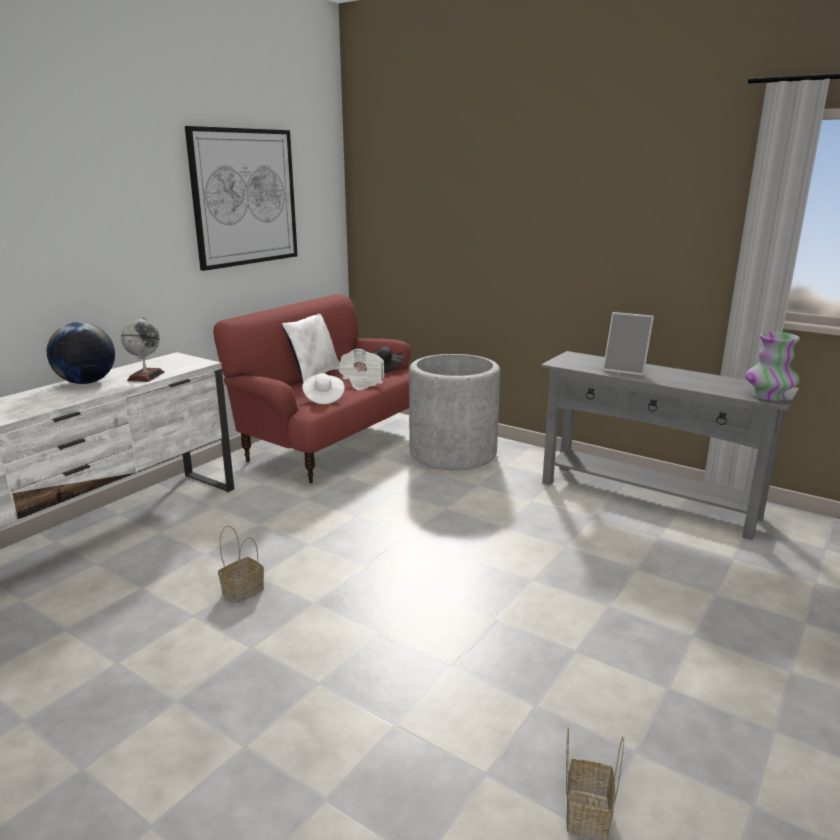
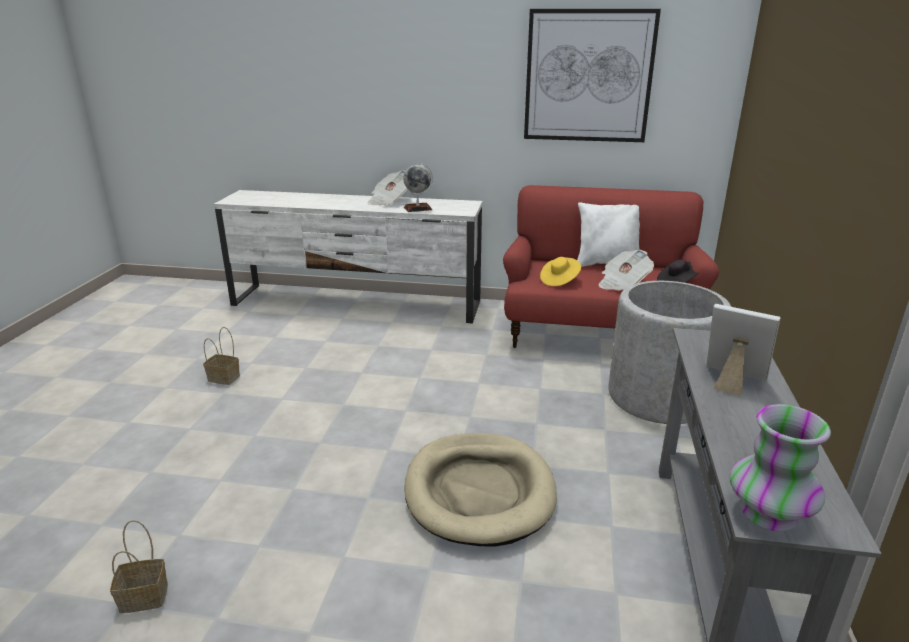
camera: 65 degrees right, 5 degrees up
globe [47,322,115,384] -> newspaper [367,171,407,205]
basket [218,526,264,604] -> basket moved to [203,327,240,385]
white hat [302,373,345,404] -> yellow hat [540,257,581,286]
picture frame [603,312,654,376] -> picture frame turned 120 degrees clockwise [707,304,780,396]
none -> beige dog bed [404,433,557,546]

